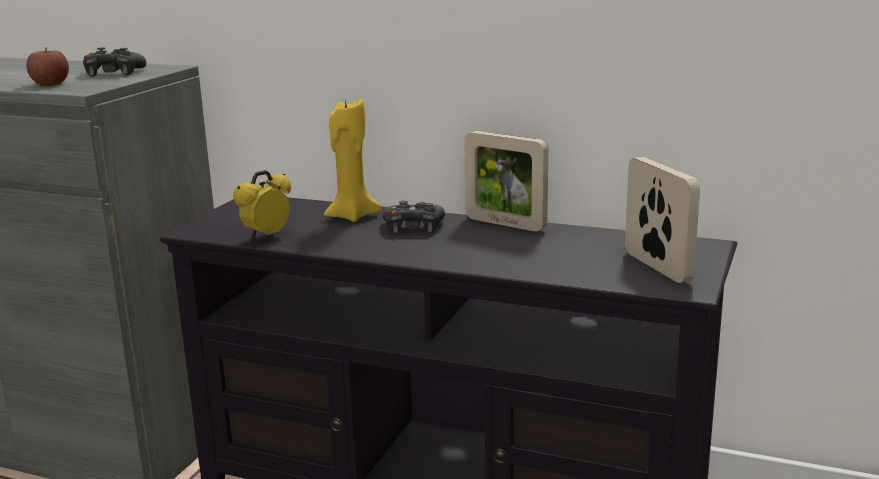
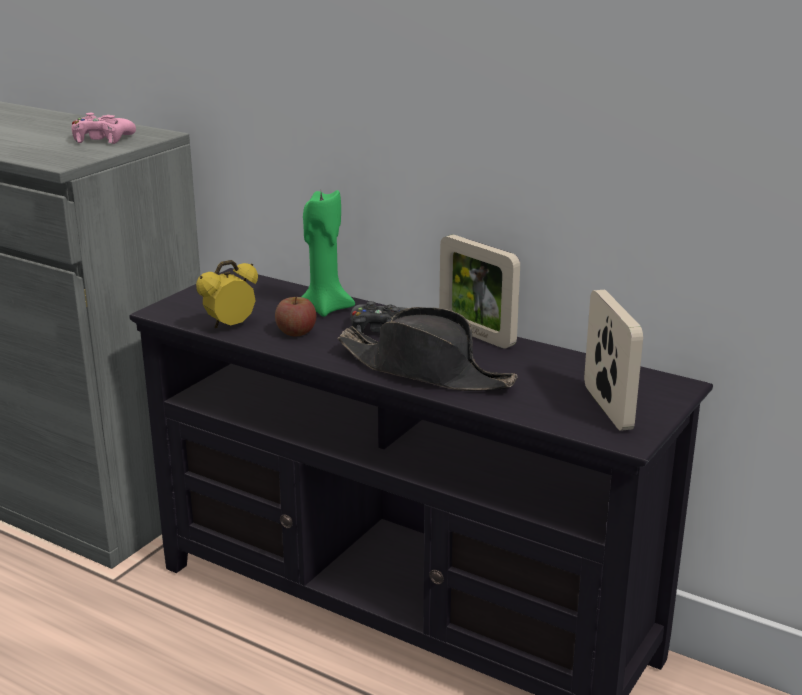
camera: 10 degrees right, 5 degrees up
apple [26,48,69,86] -> apple moved to [275,297,316,336]
black game controller [83,48,146,77] -> pink game controller [71,113,136,144]
yellow candle [324,99,381,222] -> green candle [302,190,355,317]
none -> black hat [337,307,517,391]

